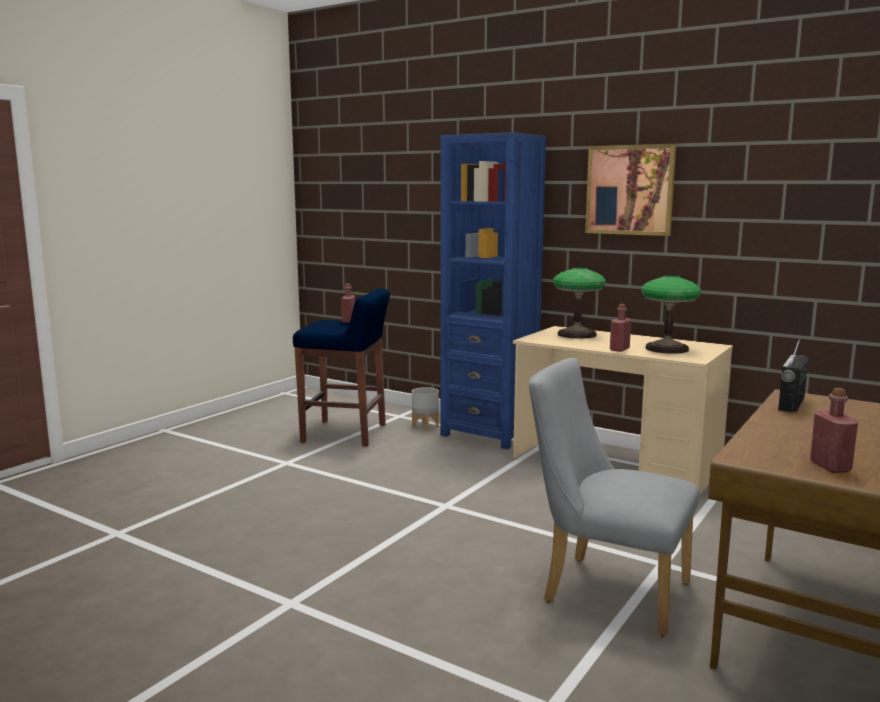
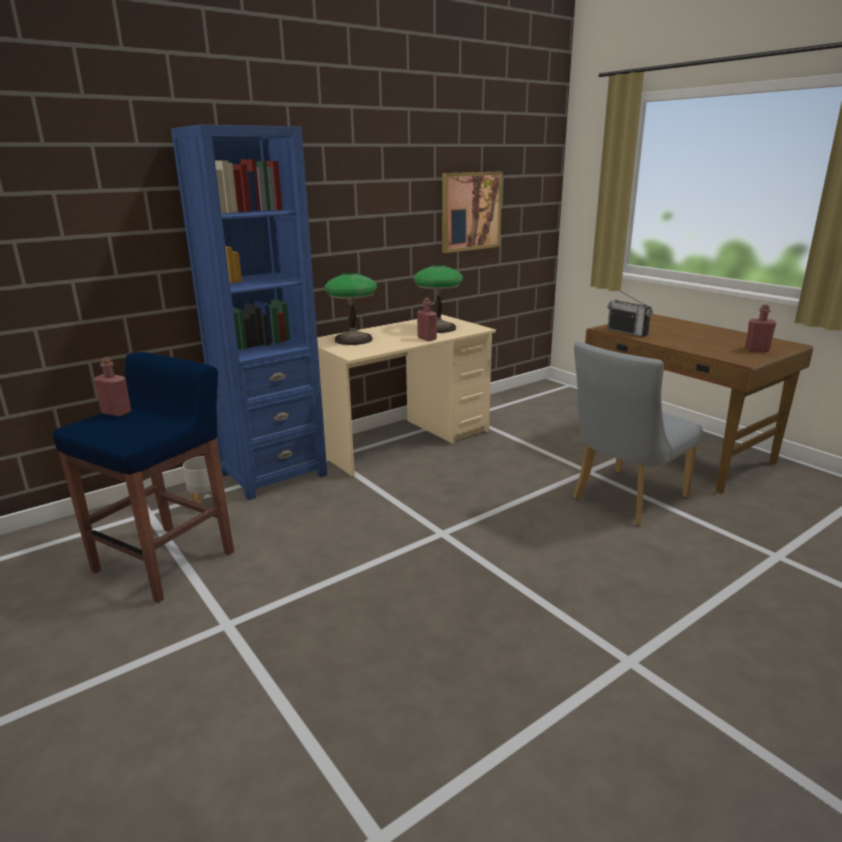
camera: 70 degrees left, 10 degrees up
picture [585,144,676,236] -> picture moved to [442,172,503,253]

